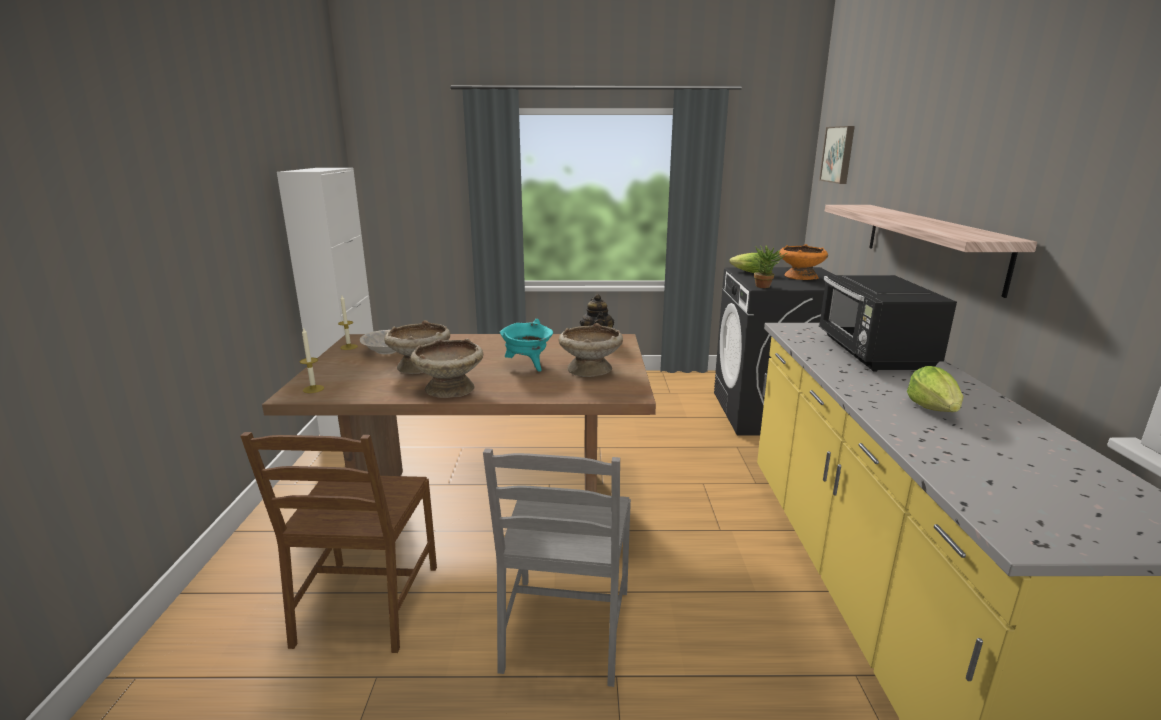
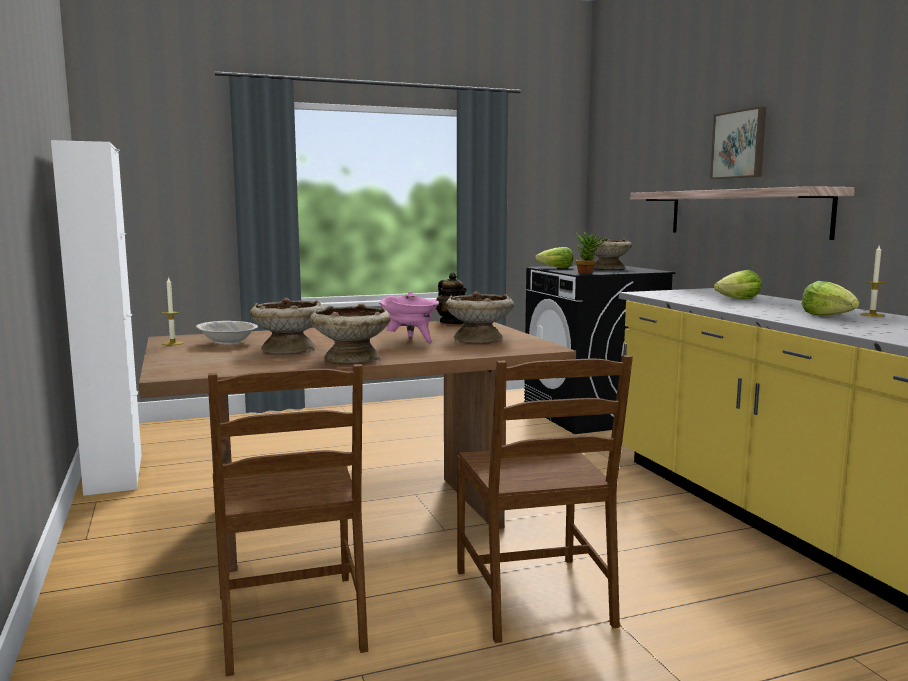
camera: 20 degrees left, 10 degrees down
candle [300,327,324,393] -> candle moved to [860,245,886,317]
grey chair [483,448,631,687] -> brown chair [457,355,633,643]
turquoise cooking pot [499,319,553,371] -> pink cooking pot [379,291,439,343]
orange bowl [779,244,828,280] -> beige bowl [592,238,632,269]
picture [819,126,855,184] -> picture moved to [710,107,766,179]
black microwave [819,275,957,372] -> lettuce [714,270,762,299]

